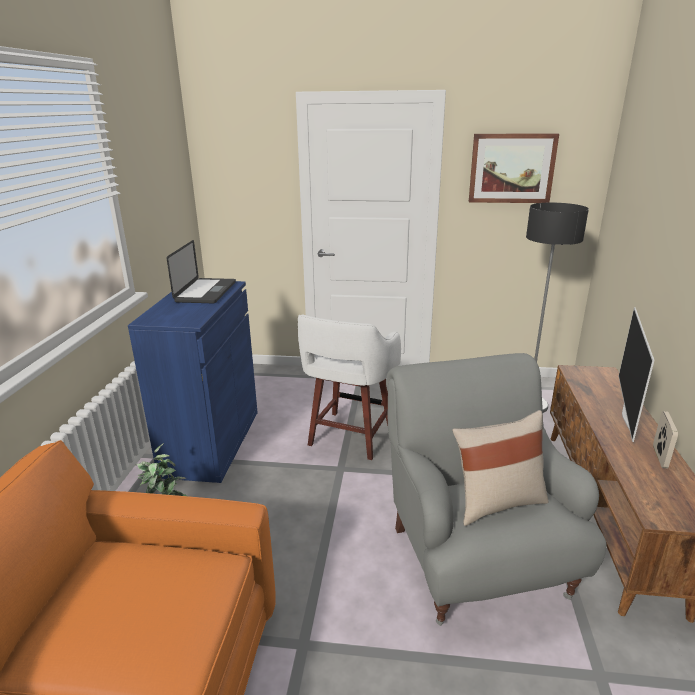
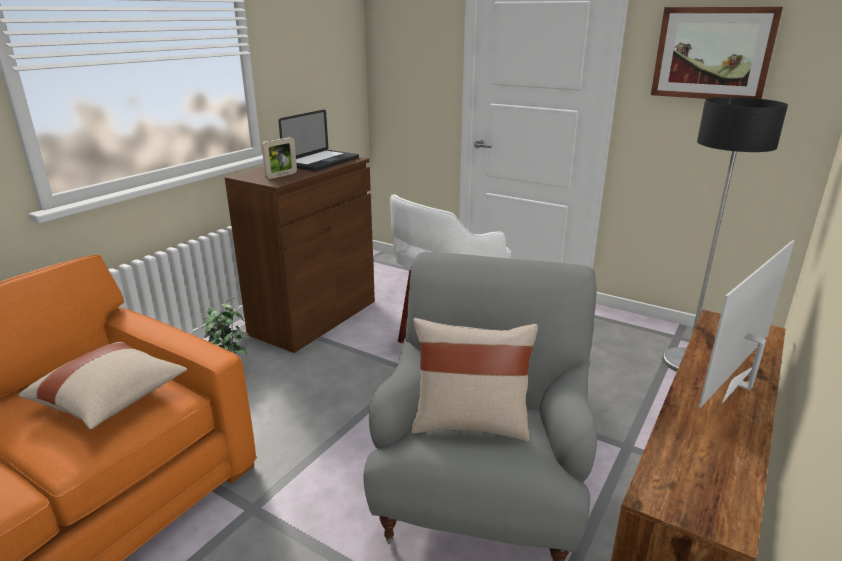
camera: 25 degrees right, 0 degrees up
blue cabinet [128,281,258,483] -> brown cabinet [225,151,375,353]
picture frame [653,411,678,469] -> picture frame moved to [262,137,297,179]
none -> beige pillow [18,342,187,429]

